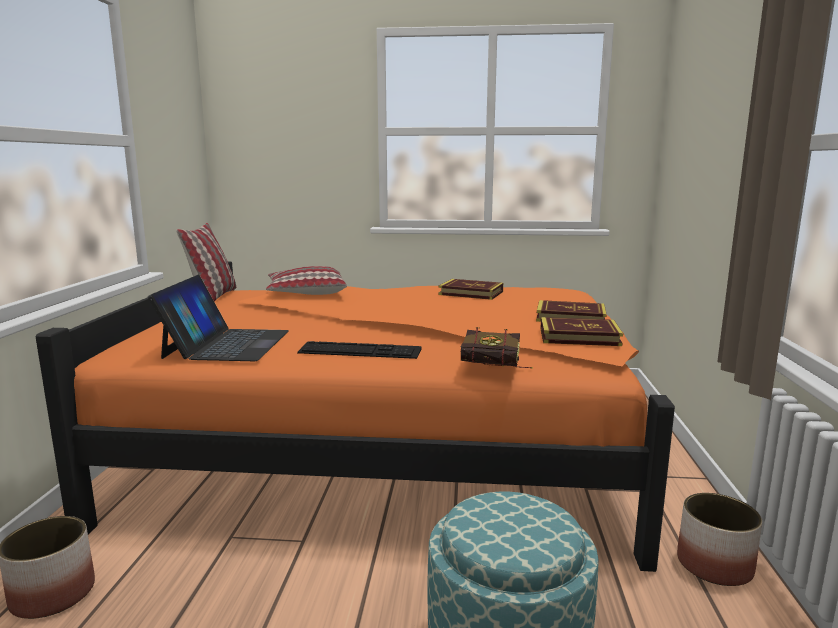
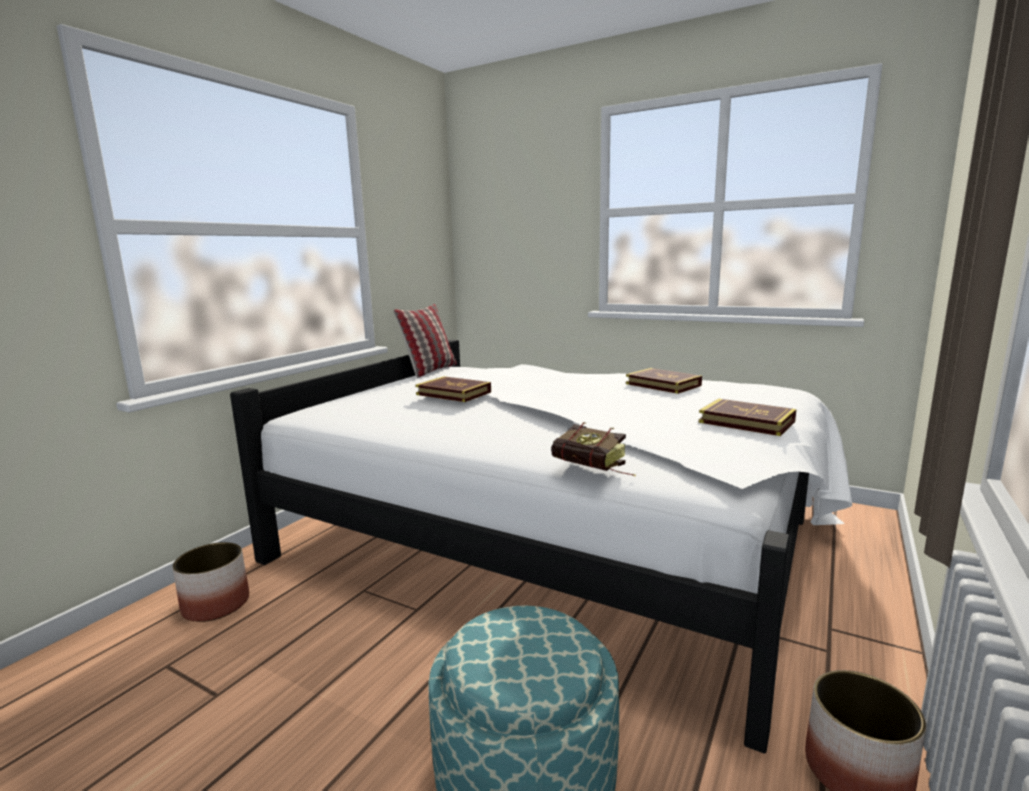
camera: 25 degrees right, 0 degrees up
orange bed [35,261,675,572] -> white bed [230,340,852,754]
laptop [148,275,289,361] -> none
pillow [266,266,347,295] -> none
keyboard [297,341,422,359] -> none
book [540,317,623,346] -> book moved to [416,376,491,402]

